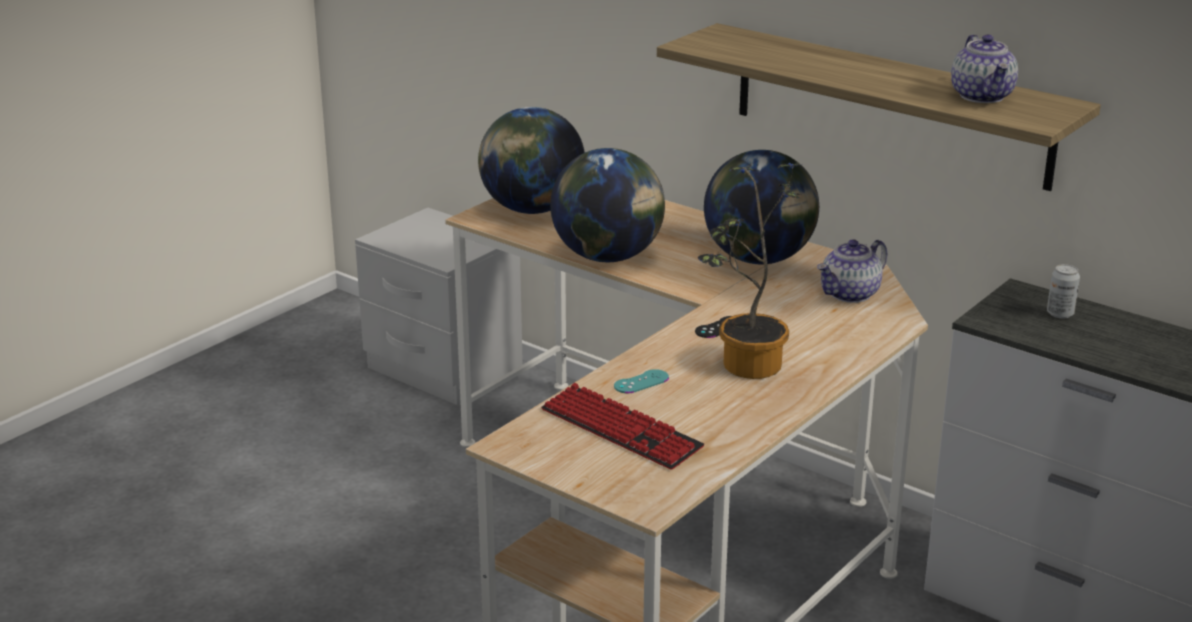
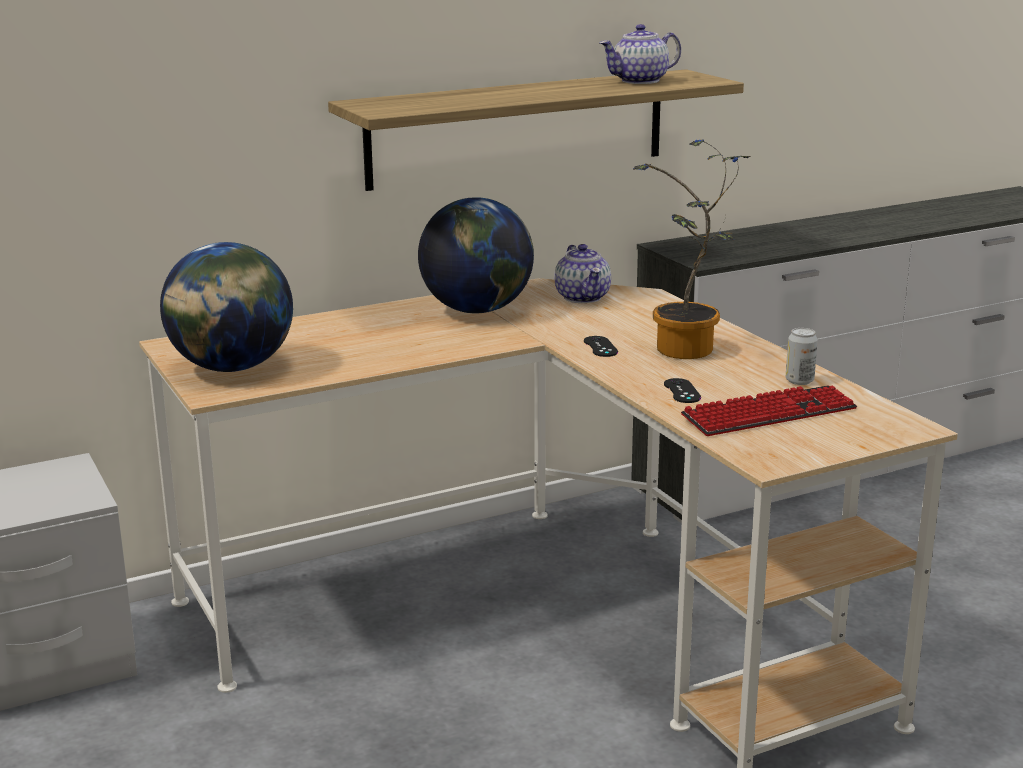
camera: 65 degrees left, 5 degrees down
globe [550,148,665,262] -> none
turquoise game controller [614,369,669,393] -> black game controller [664,378,701,403]
teapot [951,34,1018,103] -> teapot turned 135 degrees clockwise [600,24,681,84]
can [1047,264,1080,319] -> can moved to [786,328,818,385]

